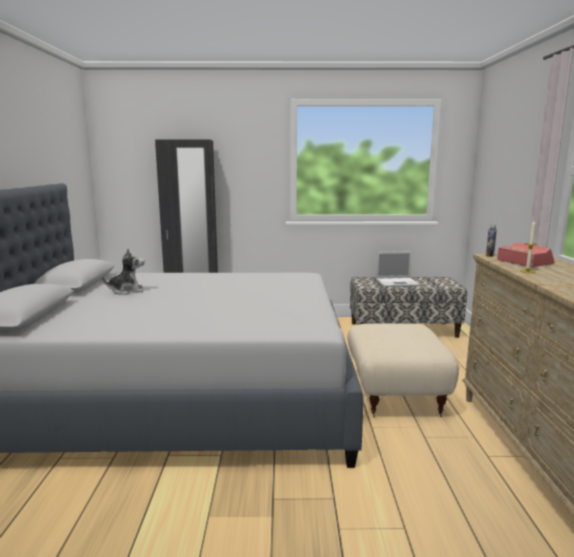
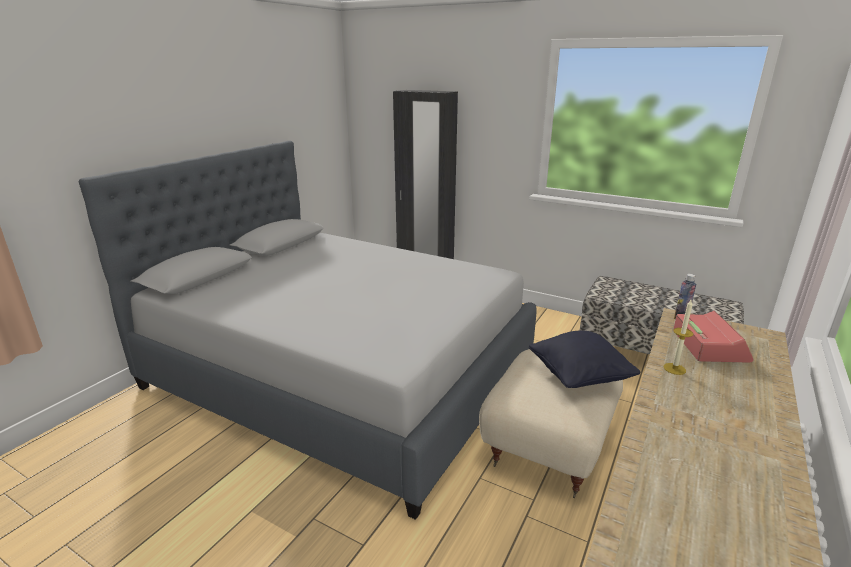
camera: 30 degrees right, 10 degrees up
plush toy [102,249,145,295] -> none
laptop [376,251,420,287] -> none
none -> black pillow [529,330,640,388]

